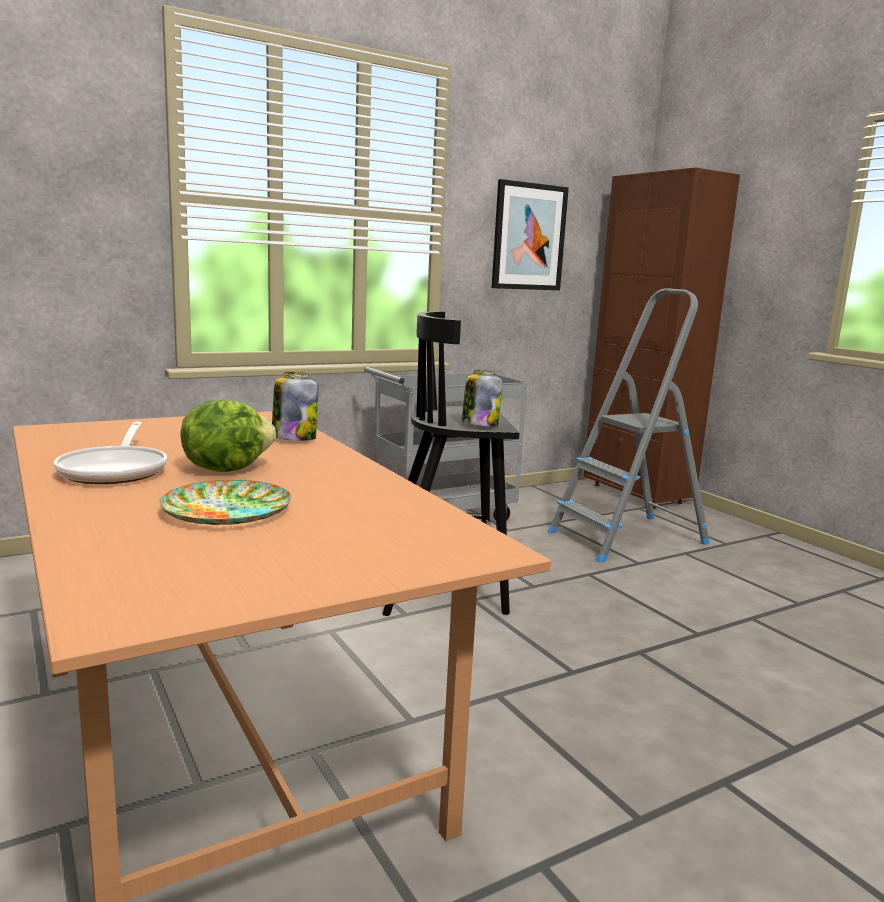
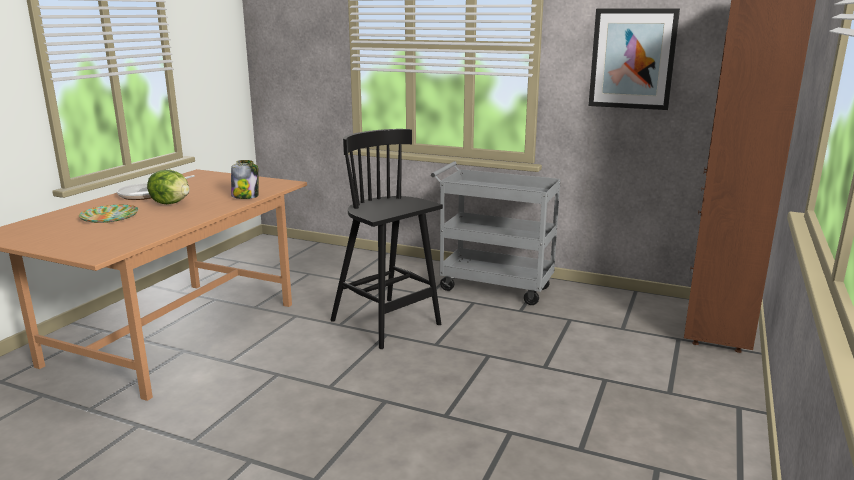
camera: 55 degrees right, 5 degrees up
jar [462,370,502,426] -> none
grey step ladder [548,288,710,562] -> none

